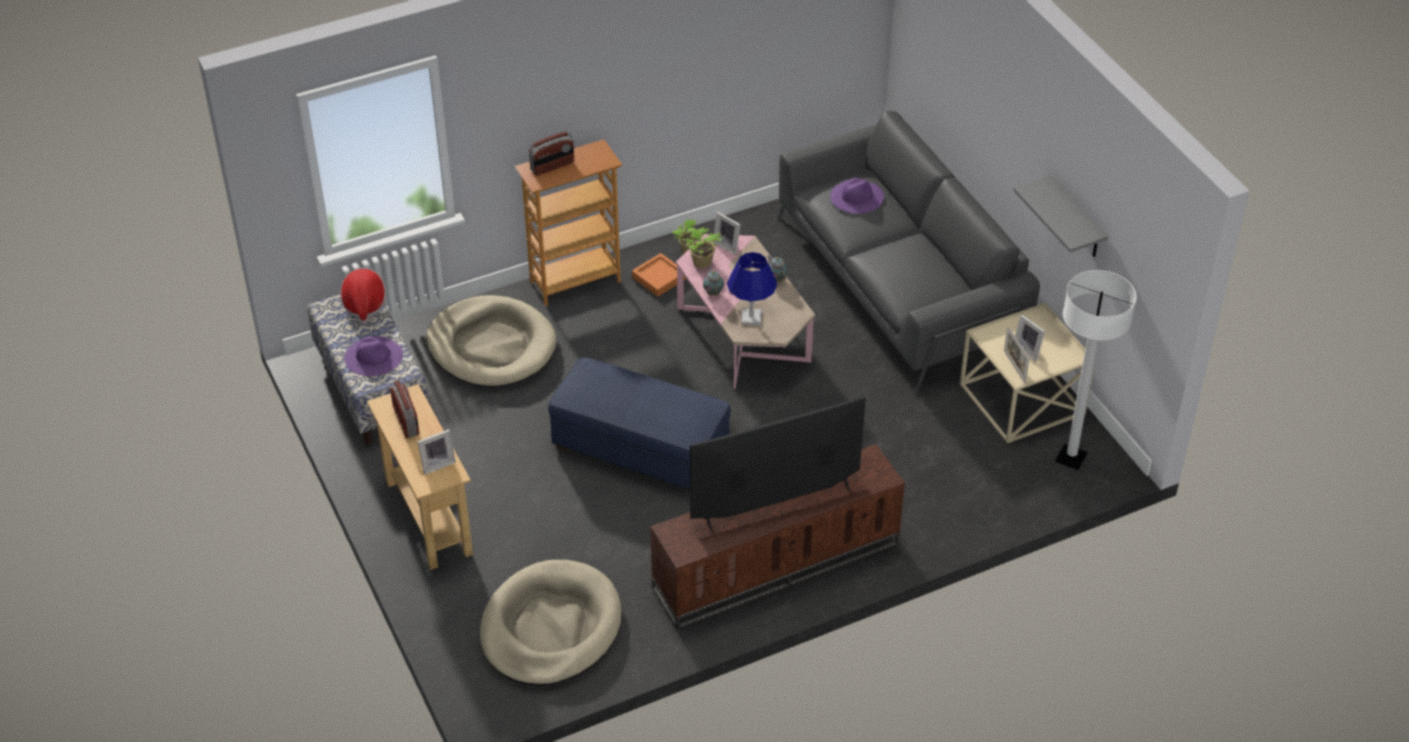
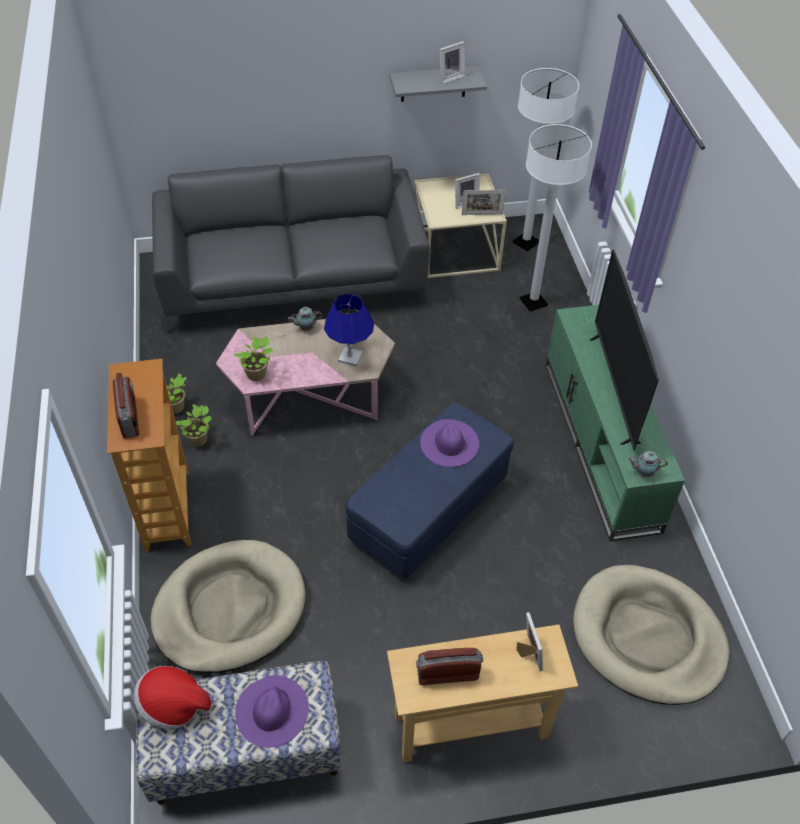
camera: 75 degrees left, 5 degrees up
orange tray [632,253,686,296] -> potted plant [176,404,212,447]
brown tv stand [650,444,905,630] -> green tv stand [546,305,685,541]
teapot [703,268,724,296] -> teapot moved to [628,451,668,477]
picture frame [713,212,740,255] -> picture frame moved to [440,41,465,84]
purple hat [830,178,884,214] -> purple hat moved to [420,419,479,467]
none -> white floor lamp [520,124,592,311]

